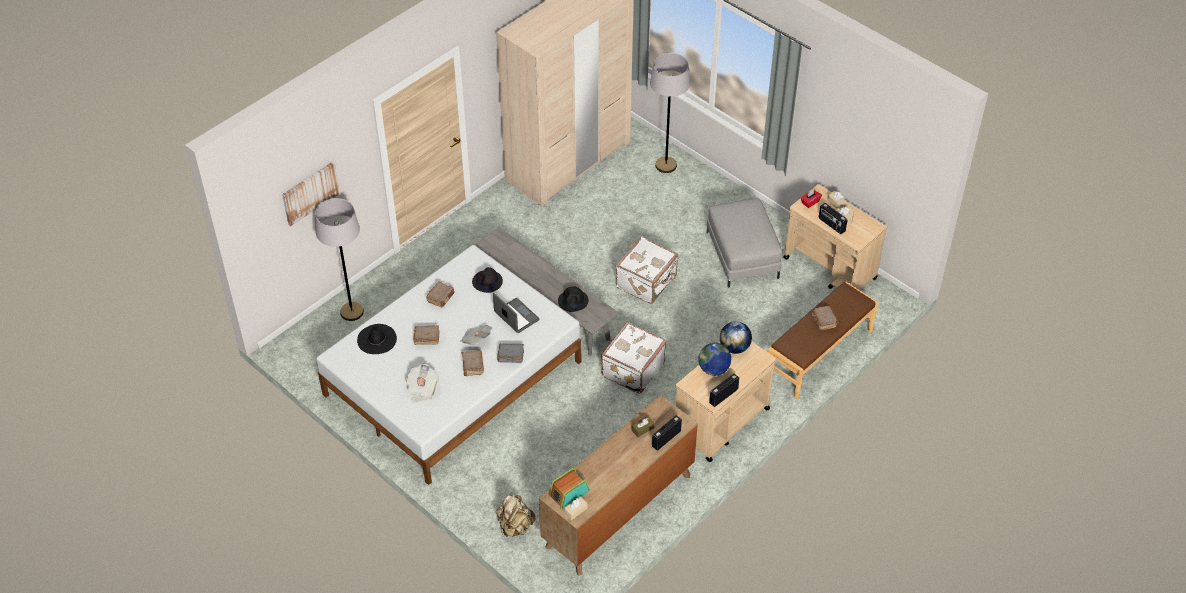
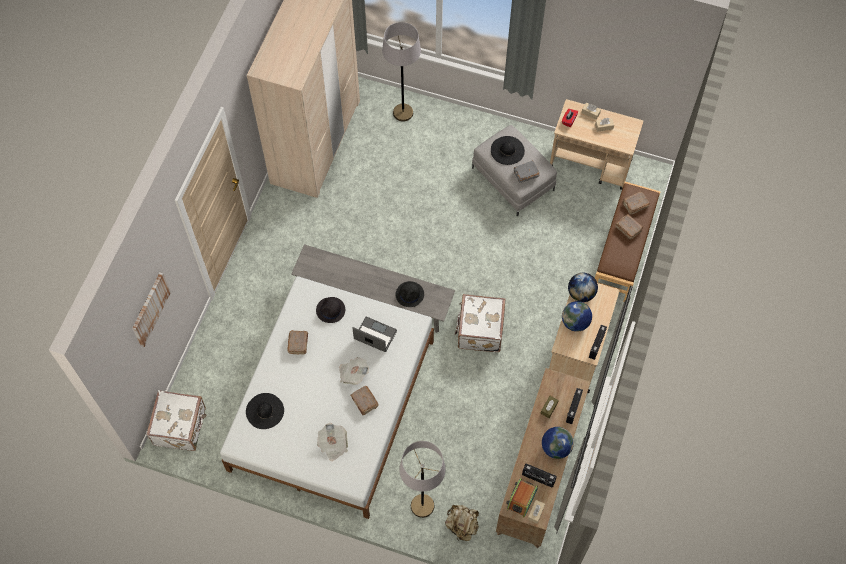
camera: 25 degrees left, 15 degrees up
grey floor lamp [315,198,364,321] -> grey floor lamp moved to [399,441,446,518]
brown book [413,325,439,345] -> brown book moved to [622,191,650,215]
grey book [497,343,524,363] -> grey book moved to [514,160,540,183]
white suitcase [616,236,678,304] -> white suitcase moved to [146,390,207,451]
radio [819,203,847,234] -> radio moved to [522,464,557,488]
none -> black hat [491,136,525,165]
none -> globe [542,427,574,459]

